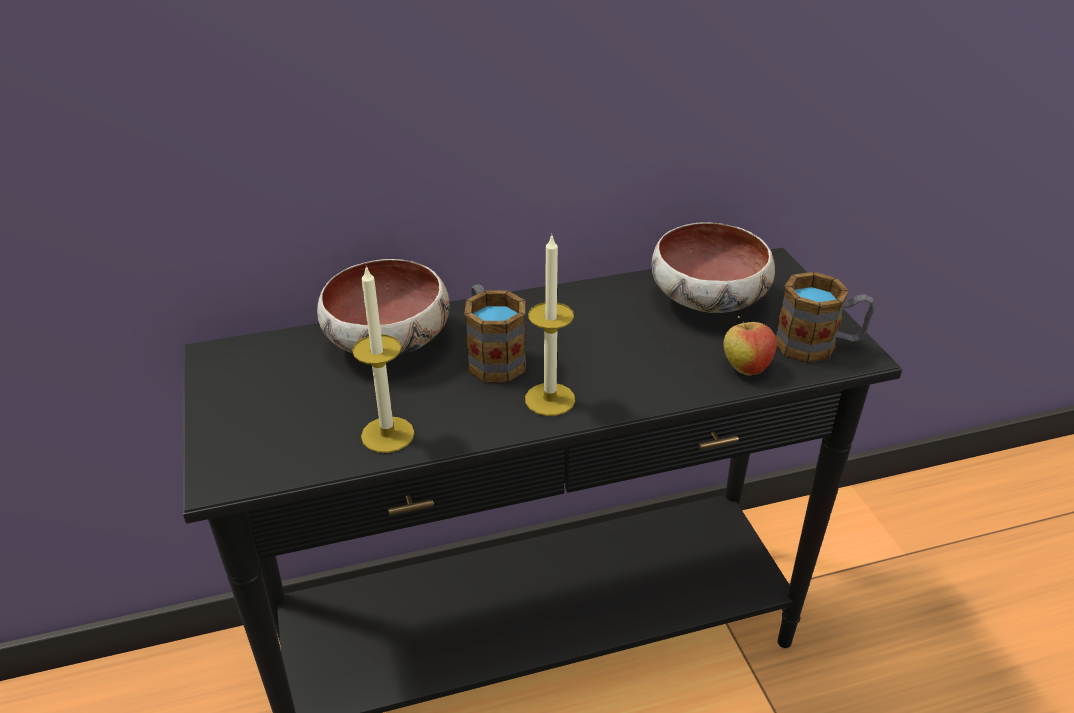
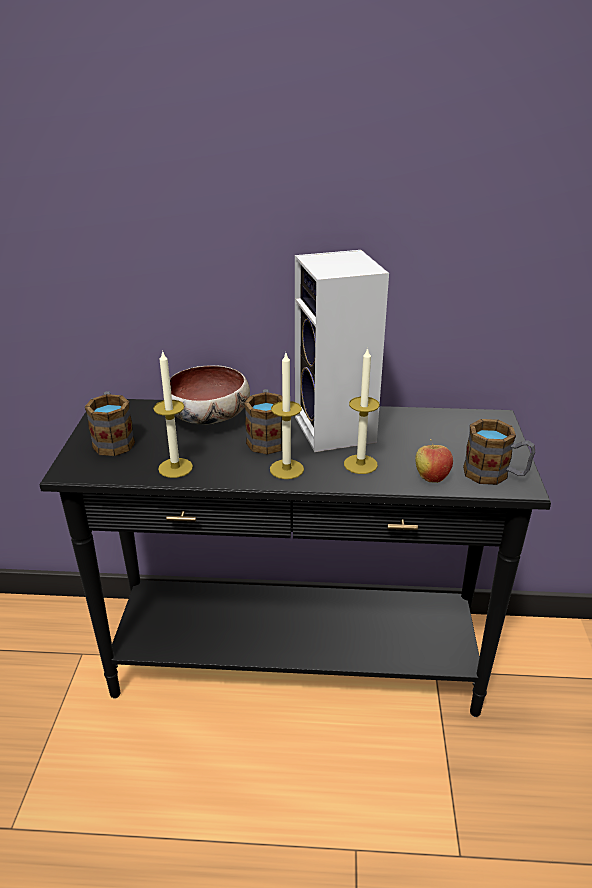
camera: 20 degrees right, 5 degrees down
bowl [652,222,775,313] -> none
none -> mug [85,391,135,456]
none -> speaker [295,250,389,452]
none -> candle [344,347,380,474]

